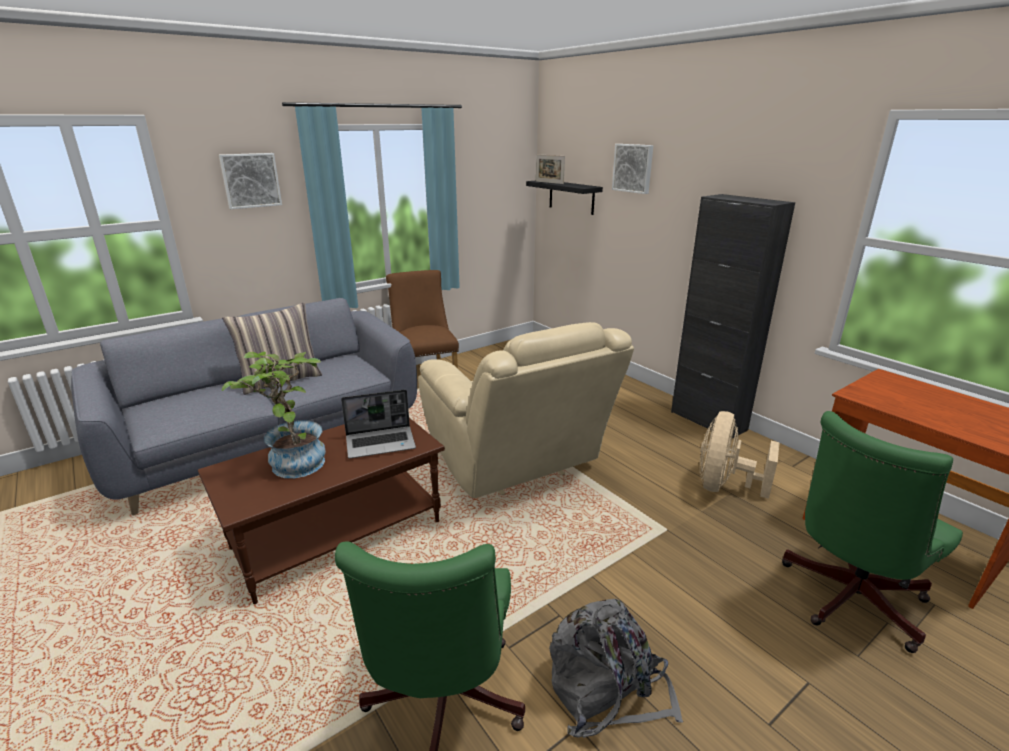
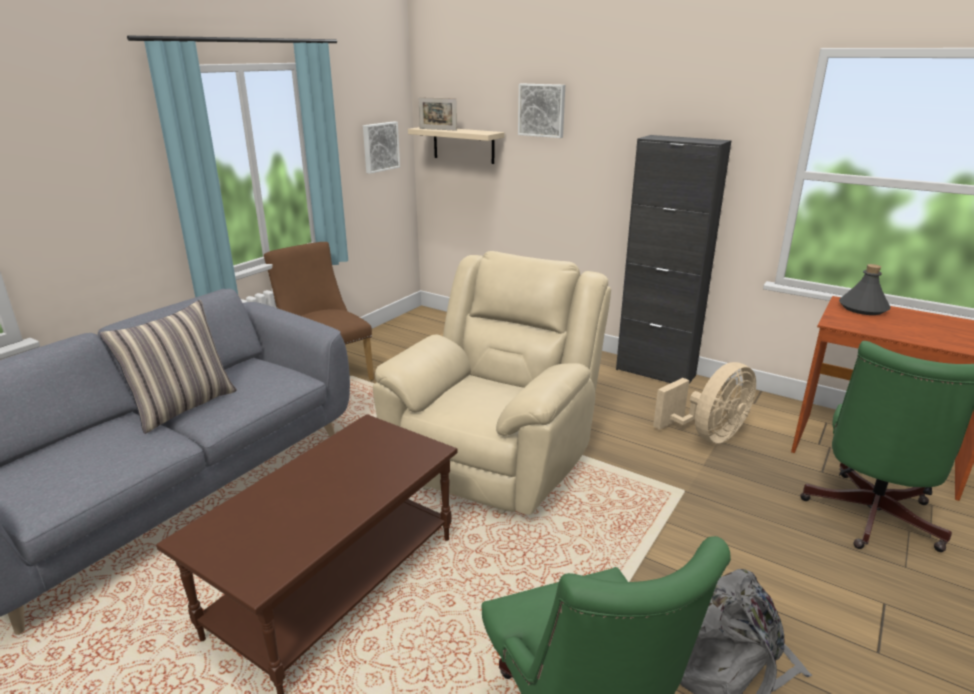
camera: 20 degrees left, 0 degrees up
picture [219,153,282,209] -> picture moved to [363,121,400,174]
potted plant [222,351,326,478] -> none
laptop [341,389,416,459] -> none
beige armchair [418,322,634,498] -> beige armchair turned 105 degrees counterclockwise [373,251,611,515]
black shelf [526,181,603,215] -> beige shelf [408,127,504,164]
beige fan [700,411,780,499] -> beige fan turned 135 degrees counterclockwise [653,362,756,444]
none -> grey bottle [839,264,891,315]

